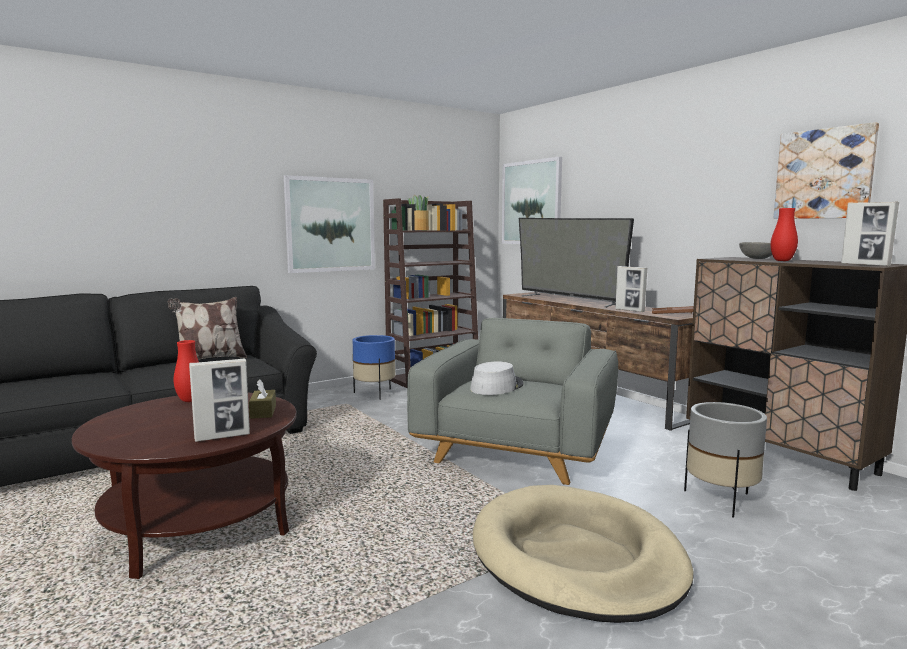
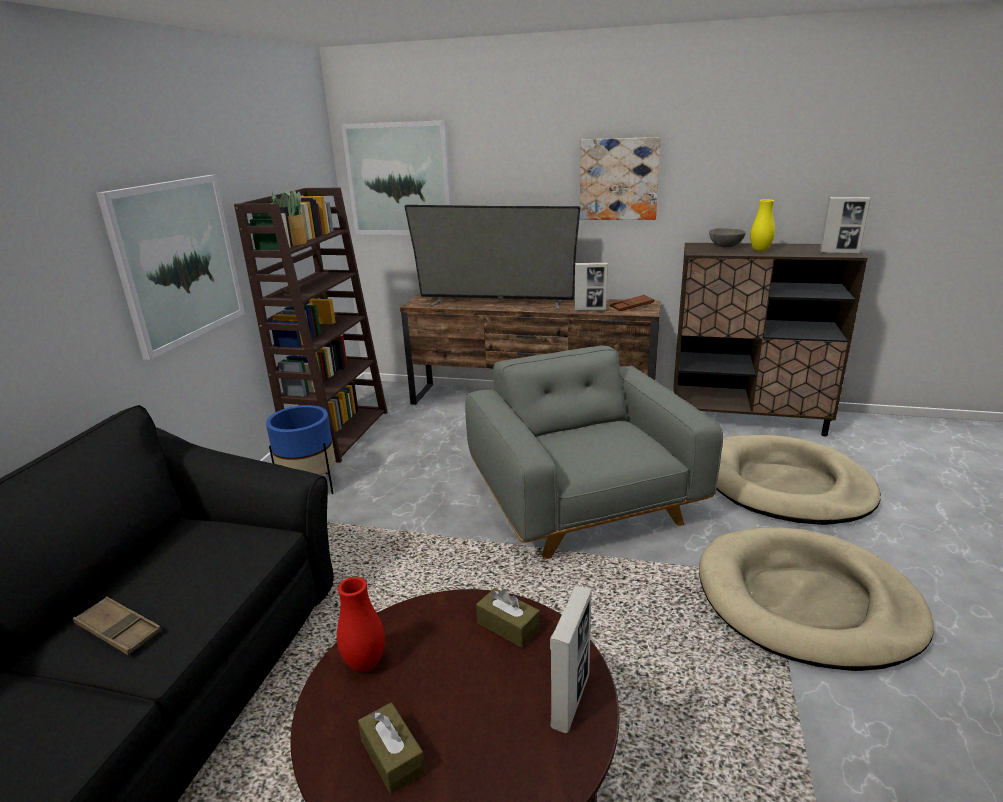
camera: 40 degrees left, 15 degrees up
pillow [168,297,247,360] -> none
grey hat [470,361,523,395] -> none
grey planter [684,402,767,518] -> beige dog bed [716,435,881,525]
red vase [770,208,798,261] -> yellow vase [750,199,775,251]
picture [774,122,879,219] -> picture moved to [580,137,661,220]
none -> brown tray [73,596,161,655]
none -> brown tissue box [358,702,426,794]

